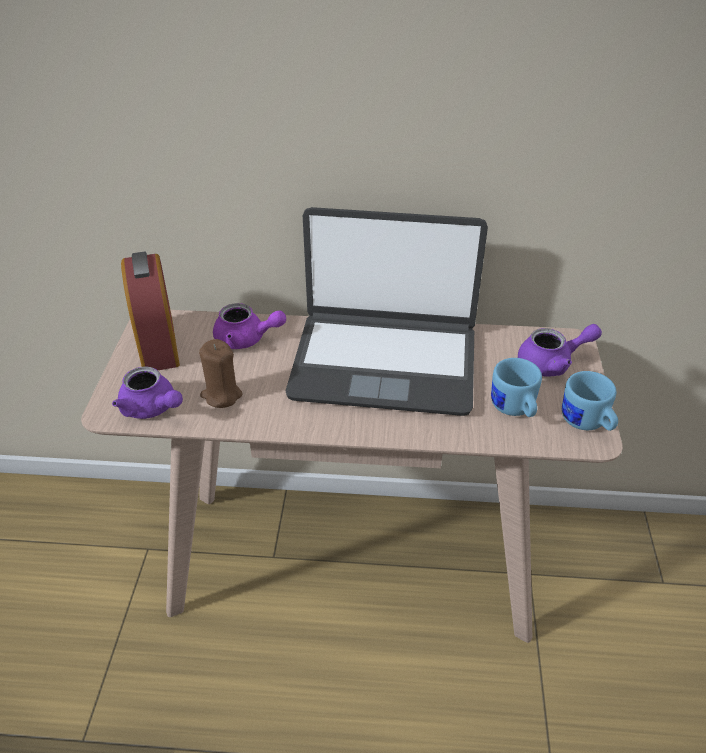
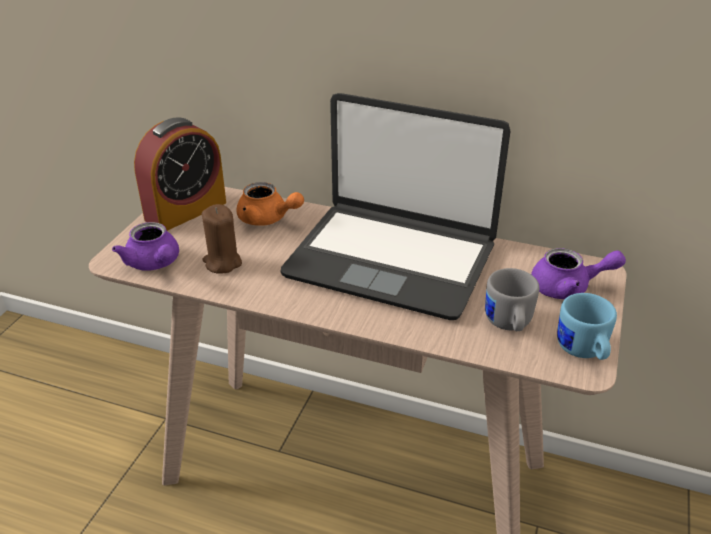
camera: 15 degrees right, 5 degrees down
alarm clock [121,252,180,370] -> alarm clock turned 45 degrees clockwise [134,117,226,231]
purple teapot [213,303,286,349] -> orange teapot [236,182,304,226]
blue mug [491,358,542,417] -> grey mug [485,268,540,331]

